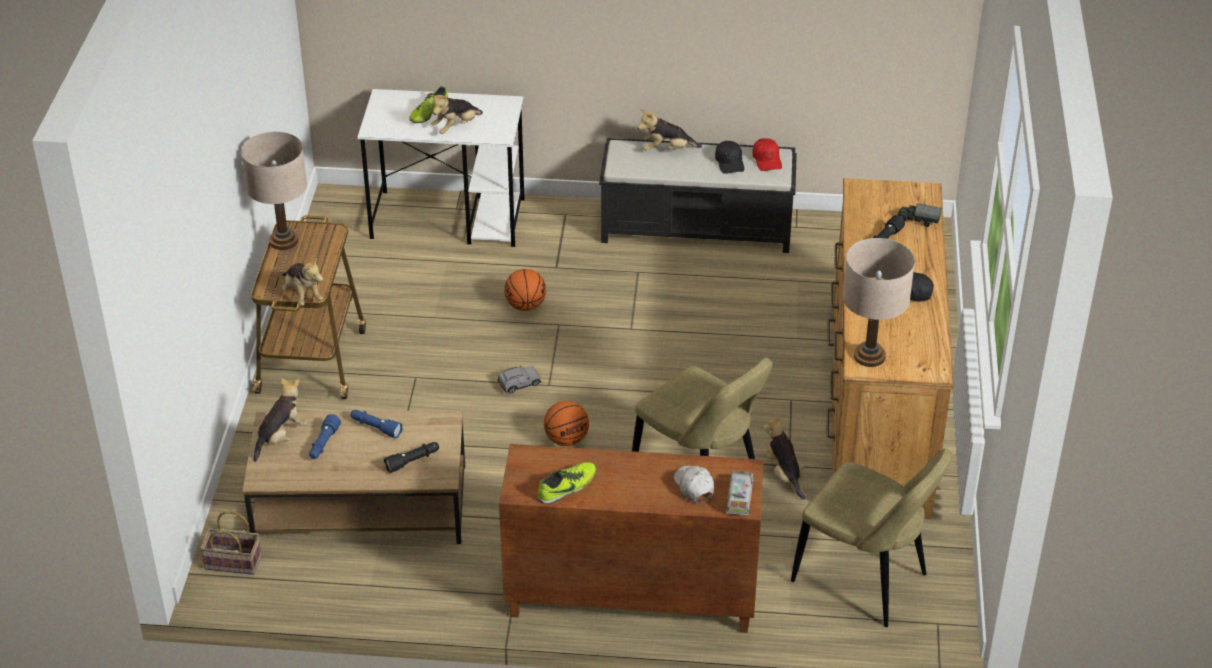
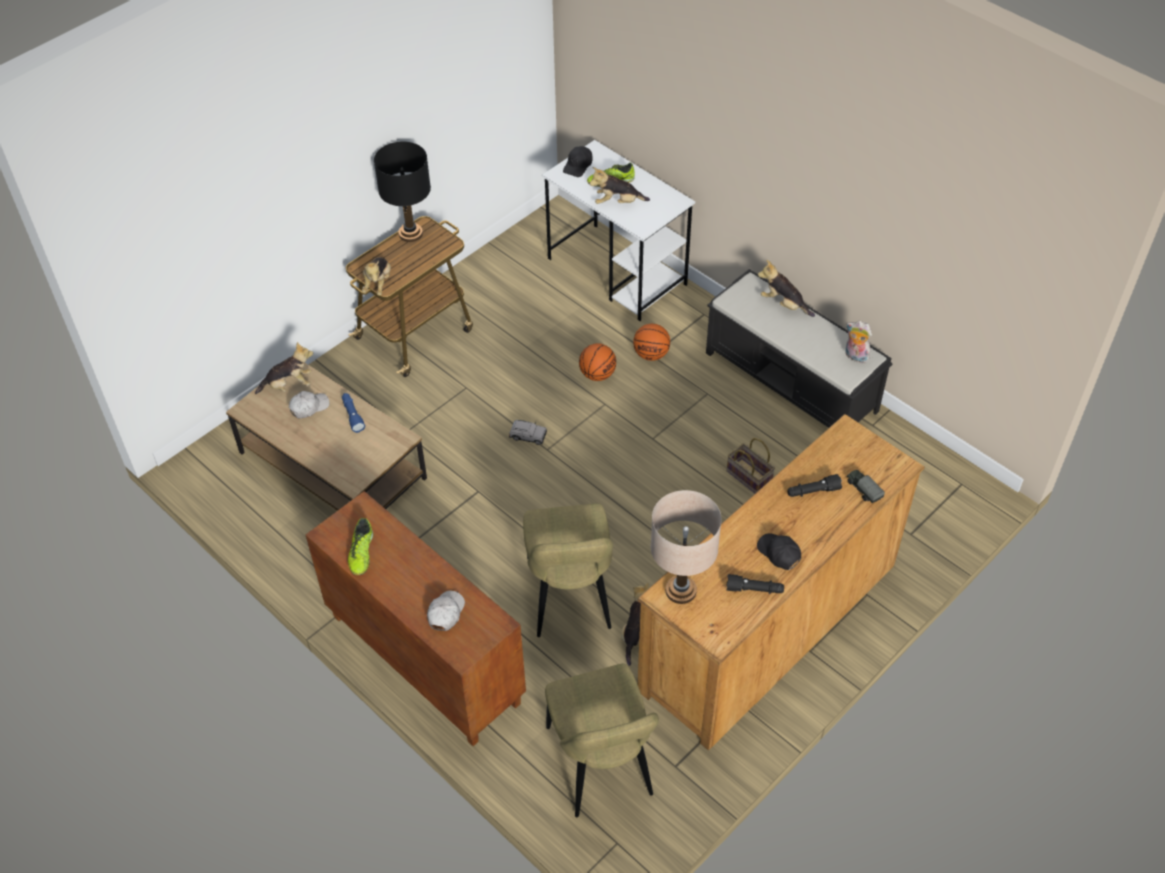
camera: 40 degrees right, 10 degrees up
basket [200,511,262,575] -> basket moved to [727,438,775,493]
beige table lamp [241,132,307,250] -> black table lamp [374,141,431,242]
blue flashlight [309,414,341,459] -> white cap [289,391,329,418]
black flashlight [384,442,439,473] -> black flashlight moved to [726,574,784,594]
shoe [538,462,597,504] -> shoe turned 90 degrees clockwise [348,518,373,575]
basketball [544,401,589,446] -> basketball moved to [633,324,670,361]
black cap [715,141,744,174] -> black cap moved to [563,146,593,177]
toy truck [727,471,754,516] -> none
red cap [752,138,782,171] -> plush toy [845,321,872,363]

